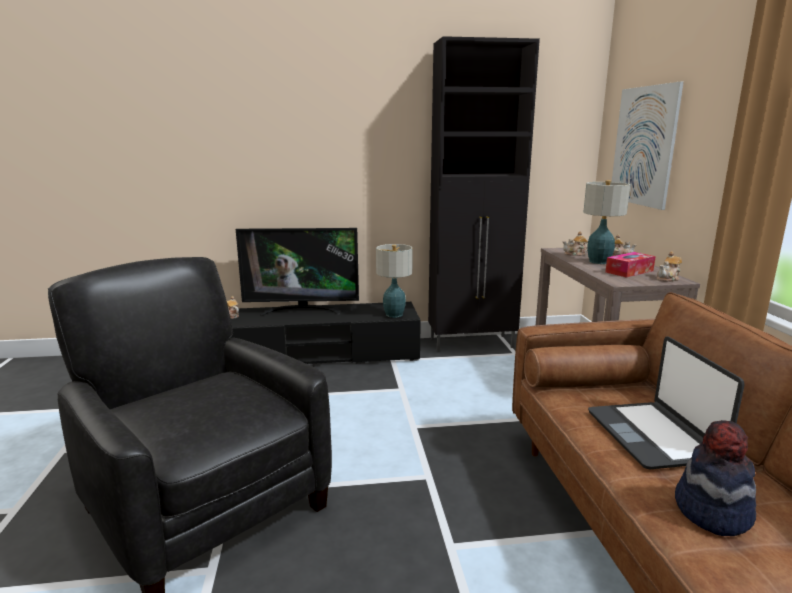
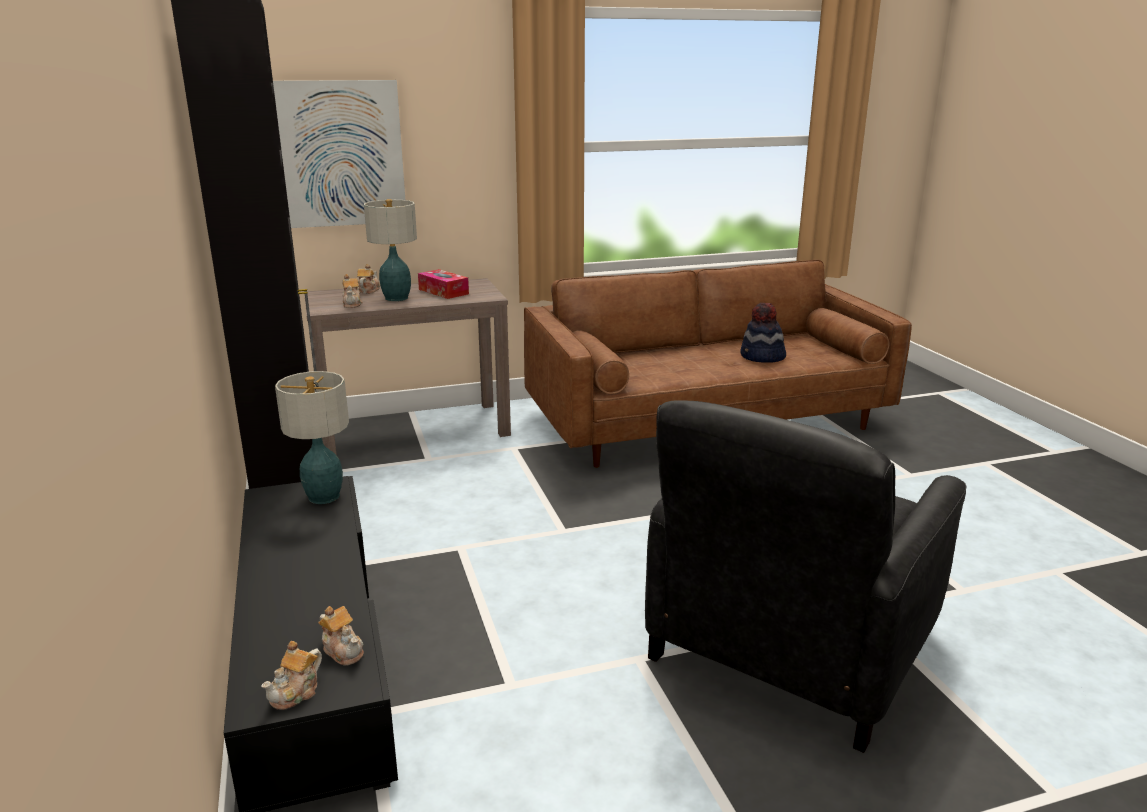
camera: 100 degrees left, 5 degrees up
television [236,228,359,316] -> none
laptop [588,337,745,469] -> none
teapot [656,251,682,282] -> teapot moved to [318,606,364,666]

